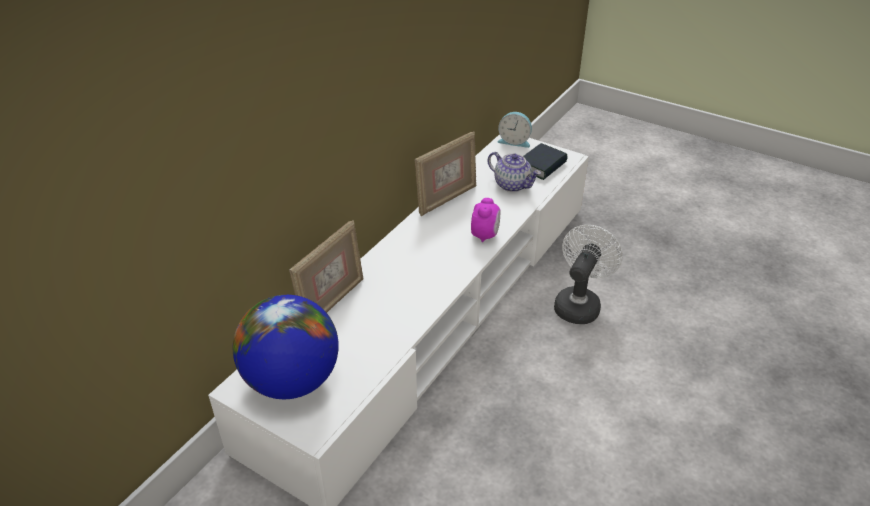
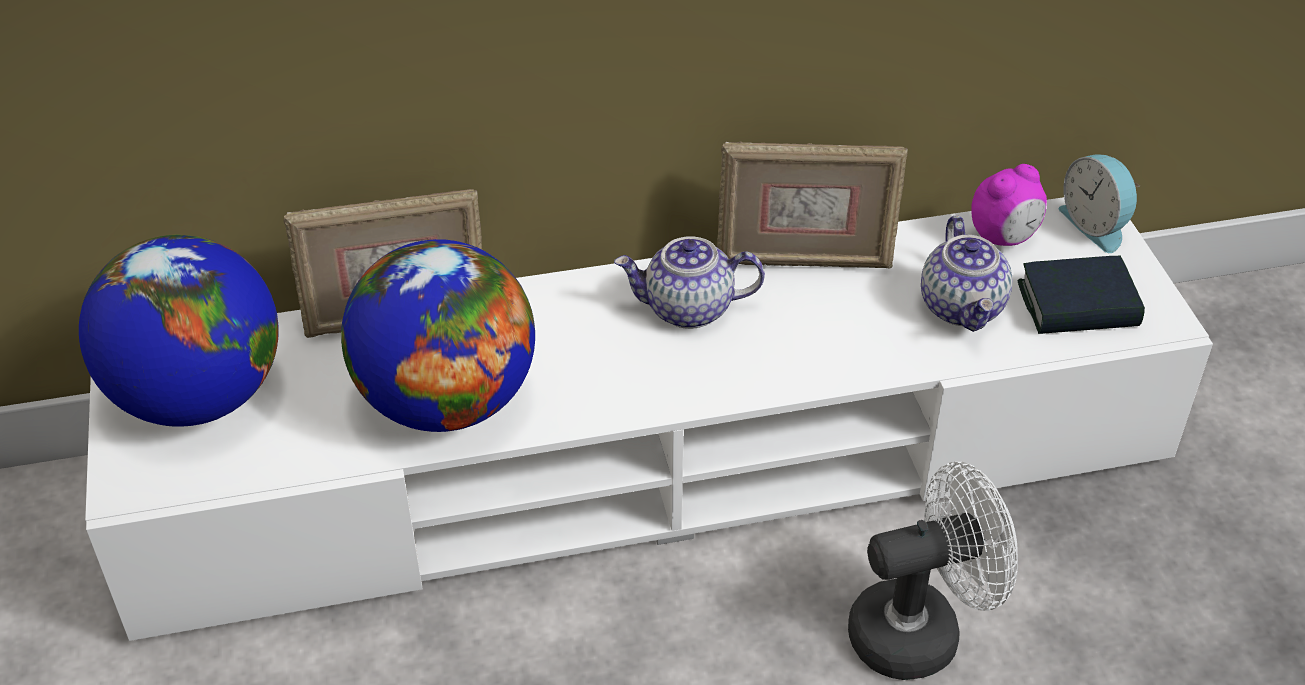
camera: 45 degrees right, 5 degrees up
alarm clock [471,198,501,242] -> alarm clock moved to [971,164,1047,246]
none -> globe [341,239,535,432]
none -> teapot [614,236,765,329]

